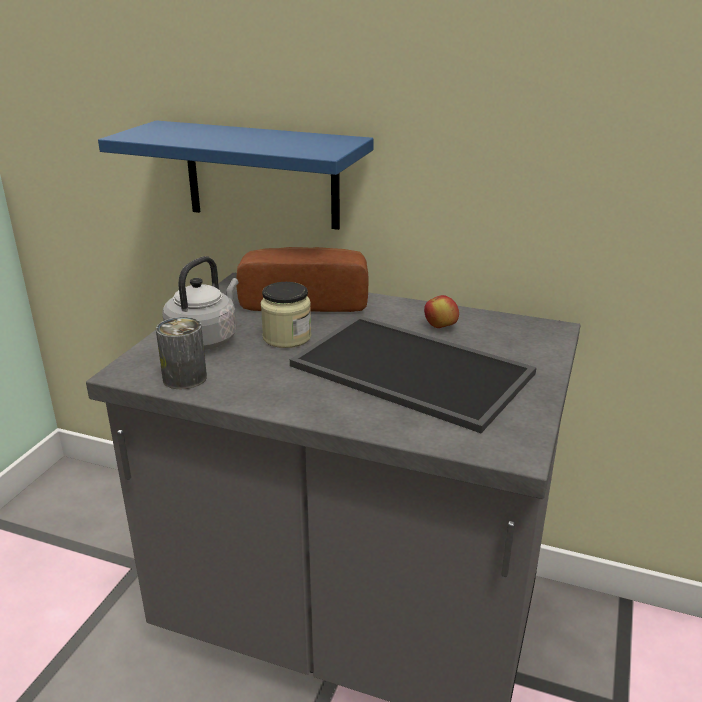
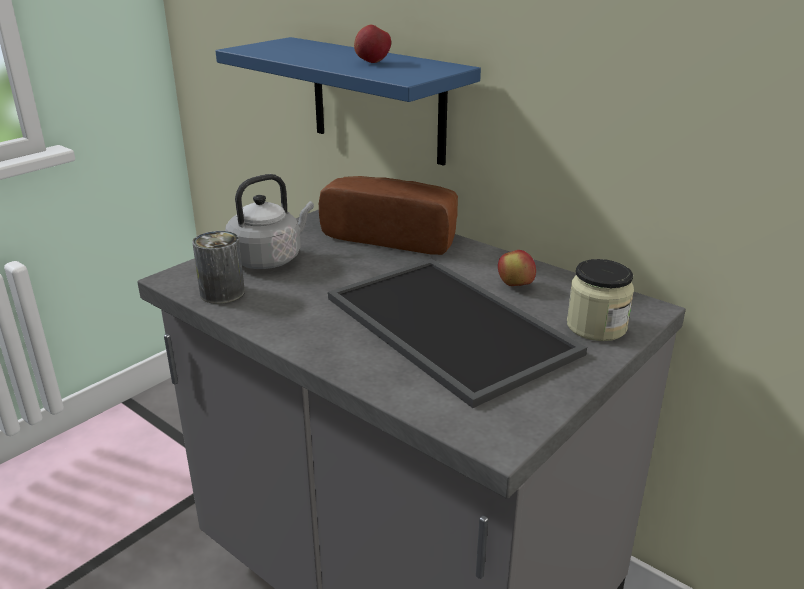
camera: 20 degrees right, 0 degrees up
jar [260,282,311,348] -> jar moved to [567,259,634,341]
none -> apple [354,25,391,63]

